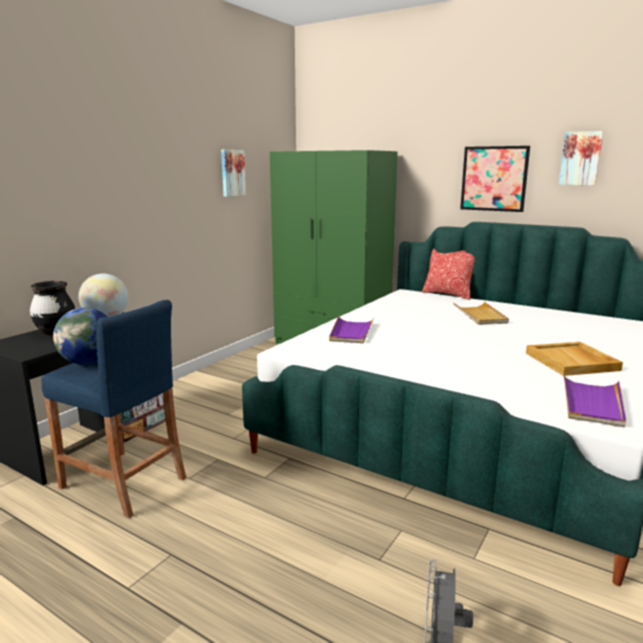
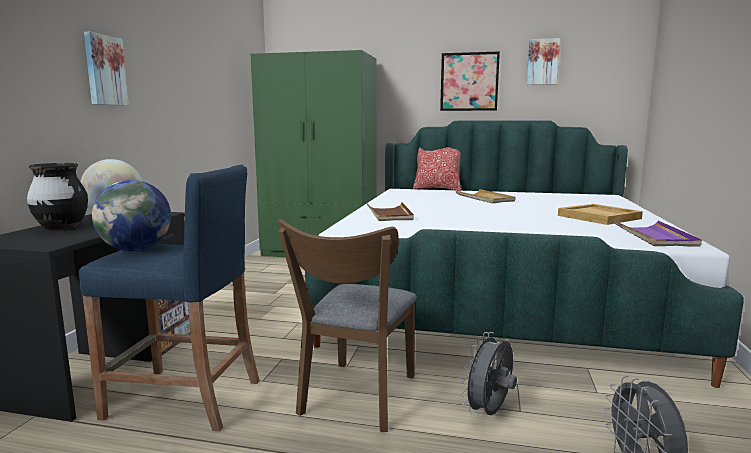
camera: 20 degrees left, 5 degrees down
picture [221,150,246,197] -> picture moved to [84,32,129,106]
purple tray [329,316,374,343] -> brown tray [367,202,414,221]
none -> brown chair [278,219,417,432]
none -> grey fan [461,332,517,415]

